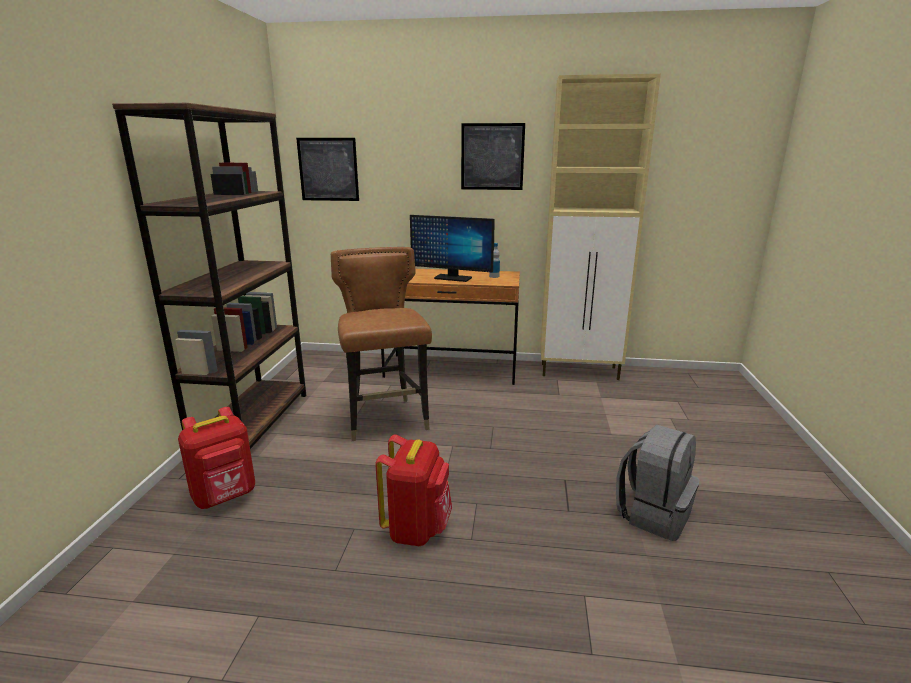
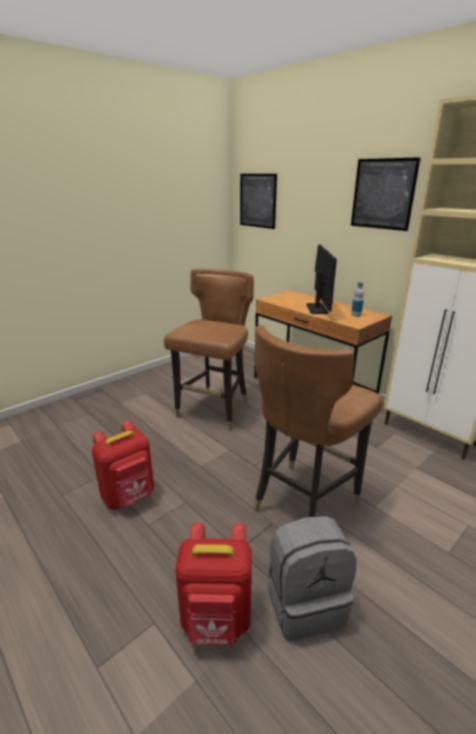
camera: 40 degrees right, 5 degrees up
brown bookcase [112,103,307,449] -> none
red backpack [178,407,255,509] -> red backpack moved to [175,522,252,646]
monitor [410,215,494,282] -> monitor turned 150 degrees counterclockwise [306,244,337,314]
none -> brown chair [253,325,383,517]

